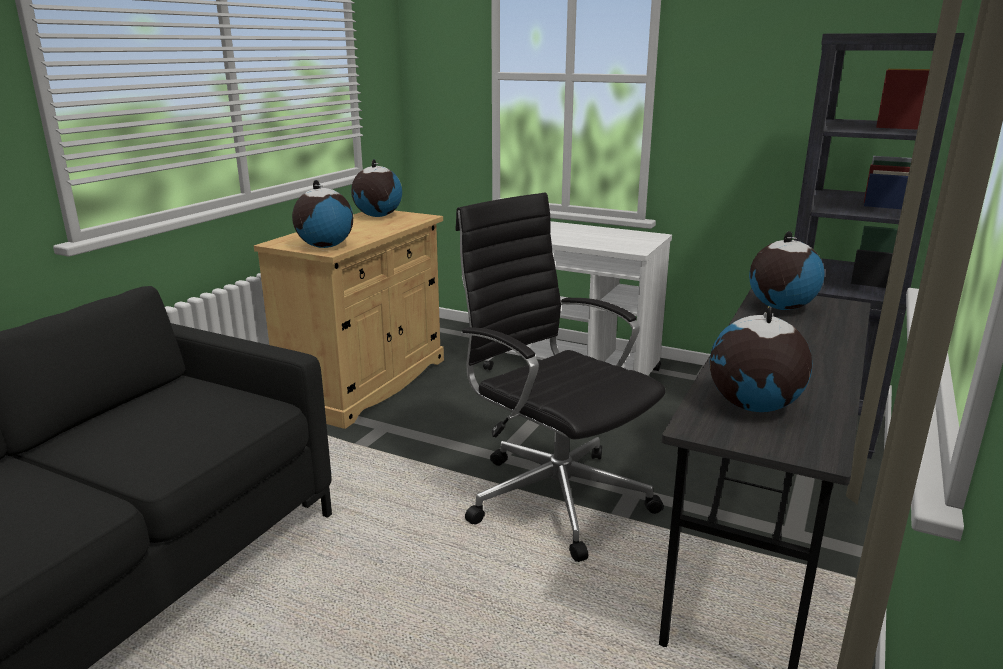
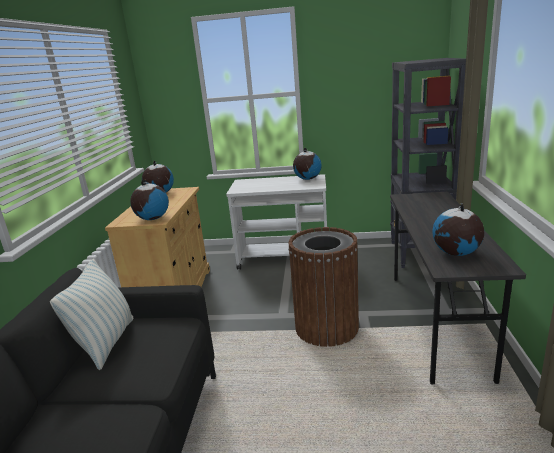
camera: 20 degrees left, 0 degrees up
black office chair [455,192,666,562] -> brown trash can [288,227,359,347]
globe [749,231,825,310] -> globe moved to [293,148,322,180]
none -> pillow [50,259,134,370]

